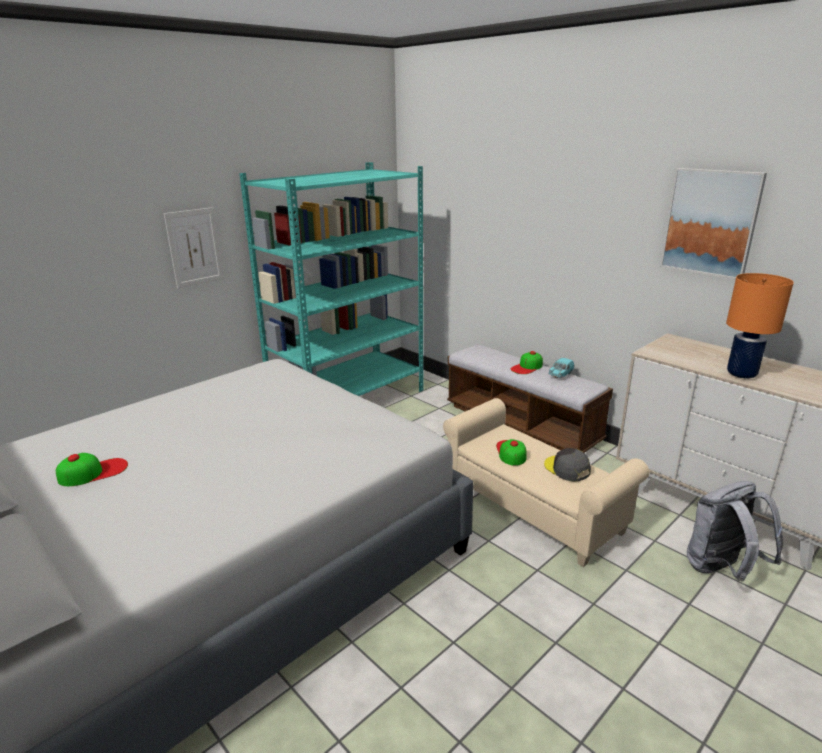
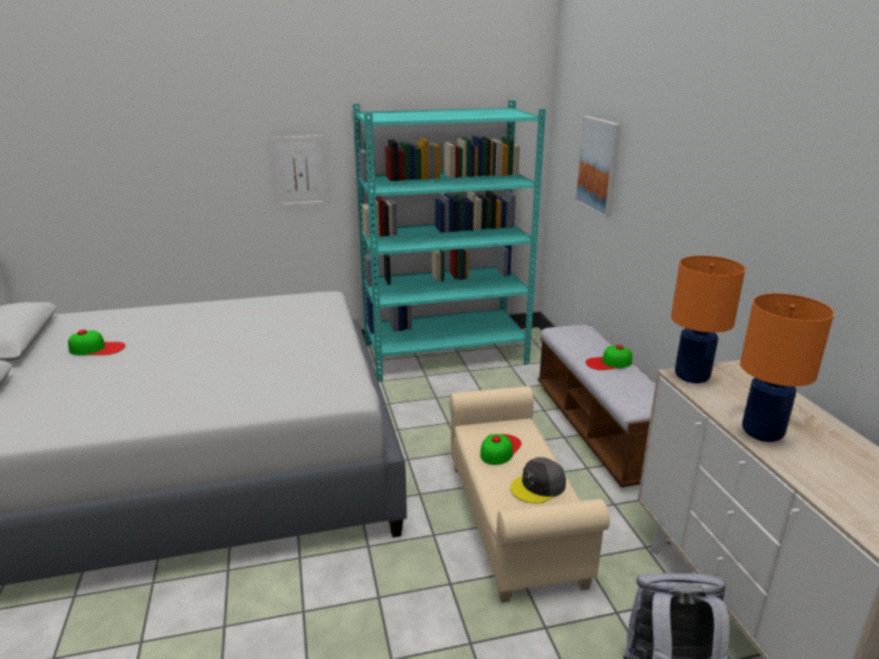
camera: 30 degrees right, 0 degrees up
grey cap [544,448,591,482] -> grey cap turned 120 degrees counterclockwise [510,457,566,504]
turquoise toy car [548,358,574,378] -> none
picture [660,168,767,279] -> picture moved to [575,116,621,217]
none -> orange table lamp [671,256,745,384]

